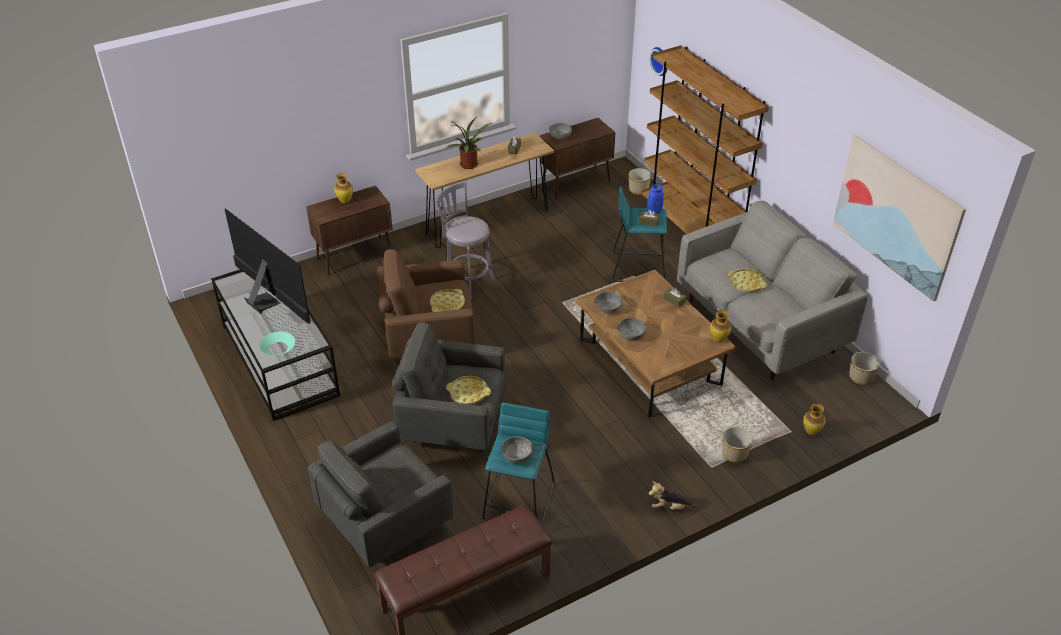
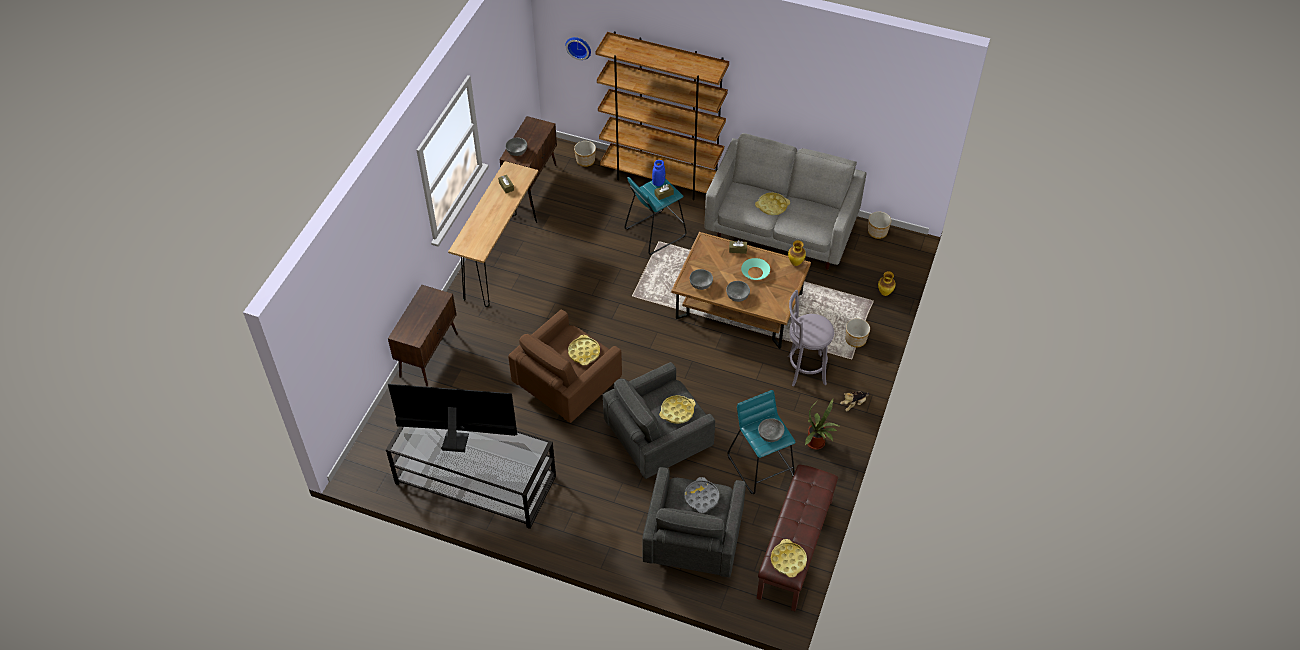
camera: 40 degrees left, 10 degrees up
turquoise bowl [259,332,295,355] -> turquoise bowl moved to [741,258,770,280]
vase [334,173,353,203] -> none
grey stool [436,181,496,299] -> grey stool moved to [788,290,834,387]
potted plant [446,116,492,169] -> potted plant moved to [805,399,841,450]
picture [833,135,966,301] -> none
none -> grey tray [685,477,719,513]
none -> yellow tray [771,539,807,577]

